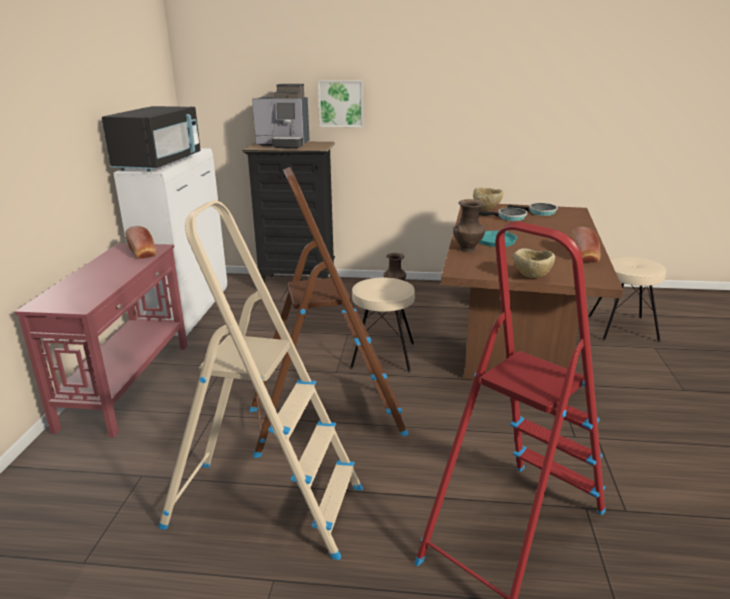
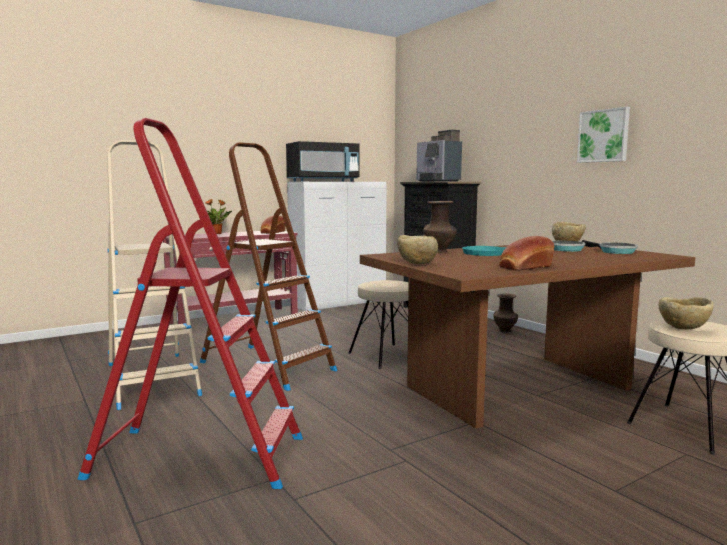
camera: 50 degrees right, 15 degrees down
picture [318,80,363,127] -> picture moved to [577,107,630,163]
none -> potted plant [205,199,232,234]
none -> beige bowl [658,297,714,329]

